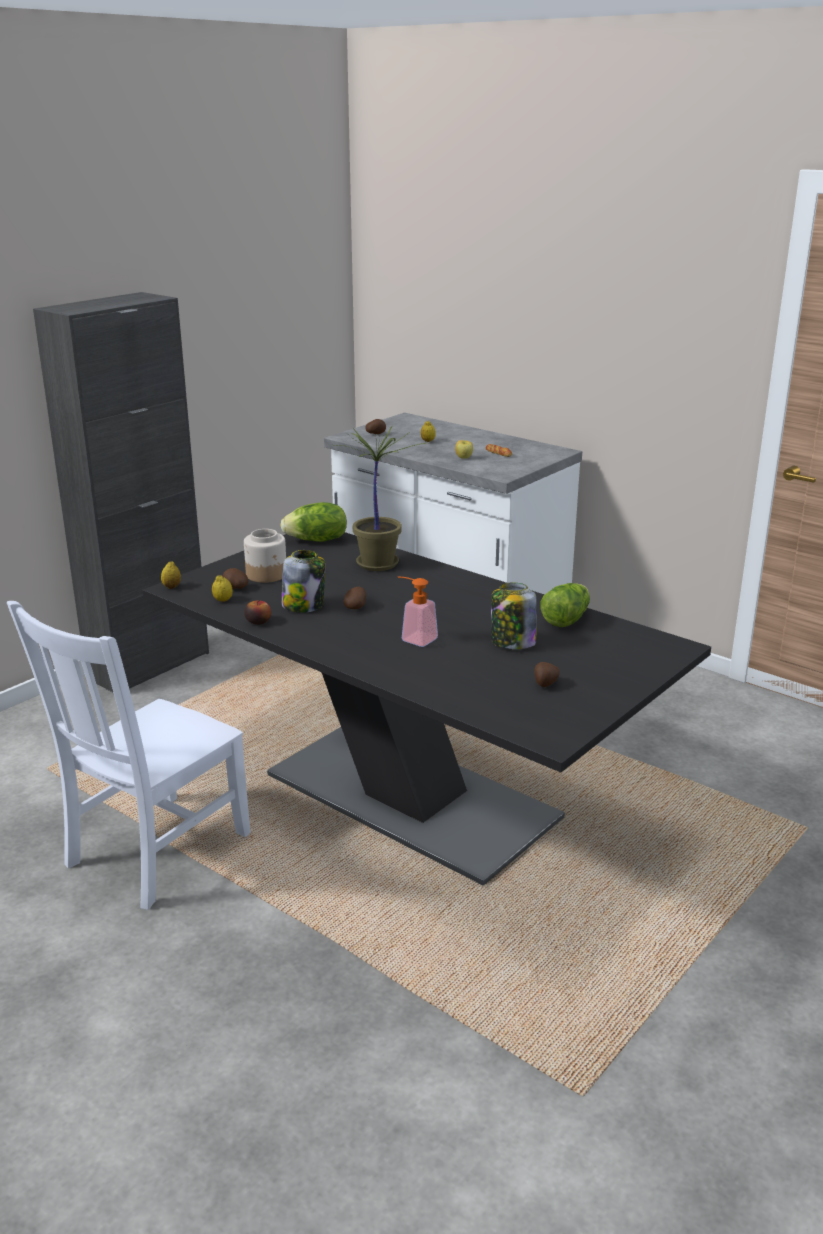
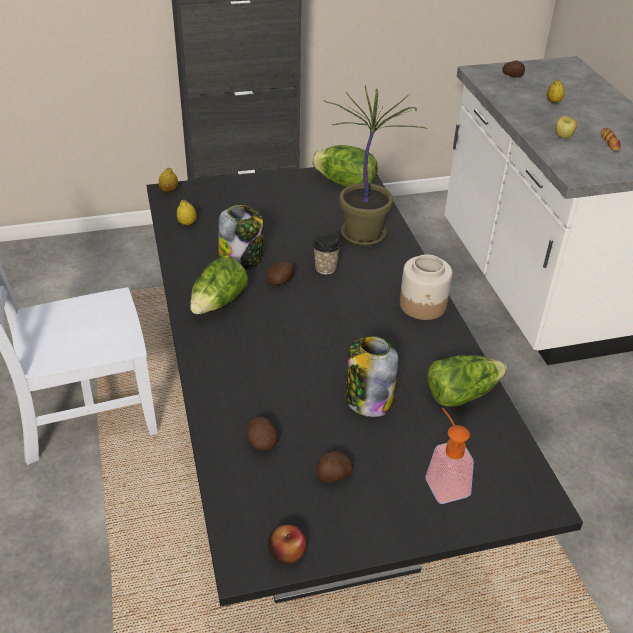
camera: 35 degrees right, 15 degrees up
potato [222,568,248,589] -> potato moved to [247,417,278,451]
jar [244,529,286,583] -> jar moved to [400,254,452,320]
apple [244,600,271,625] -> apple moved to [268,524,306,564]
soap dispenser [397,576,438,647] -> soap dispenser moved to [425,407,474,504]
none -> lettuce [190,257,248,314]
none -> cup [313,233,341,275]

